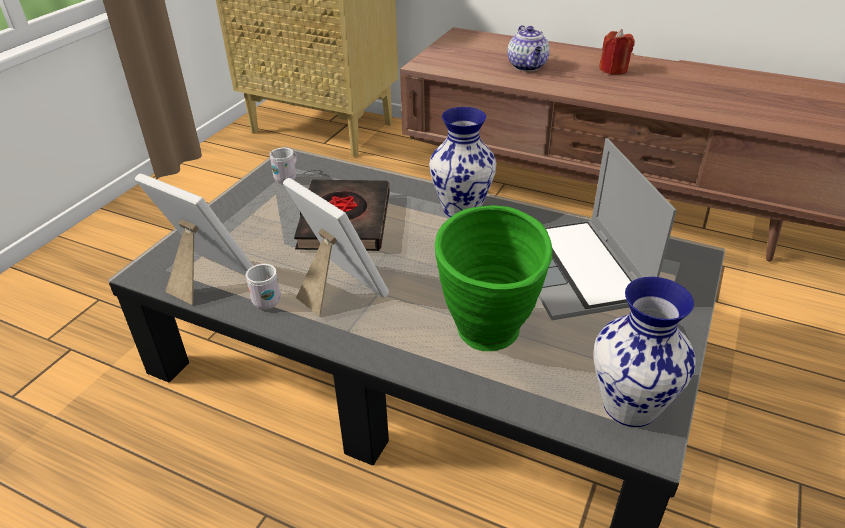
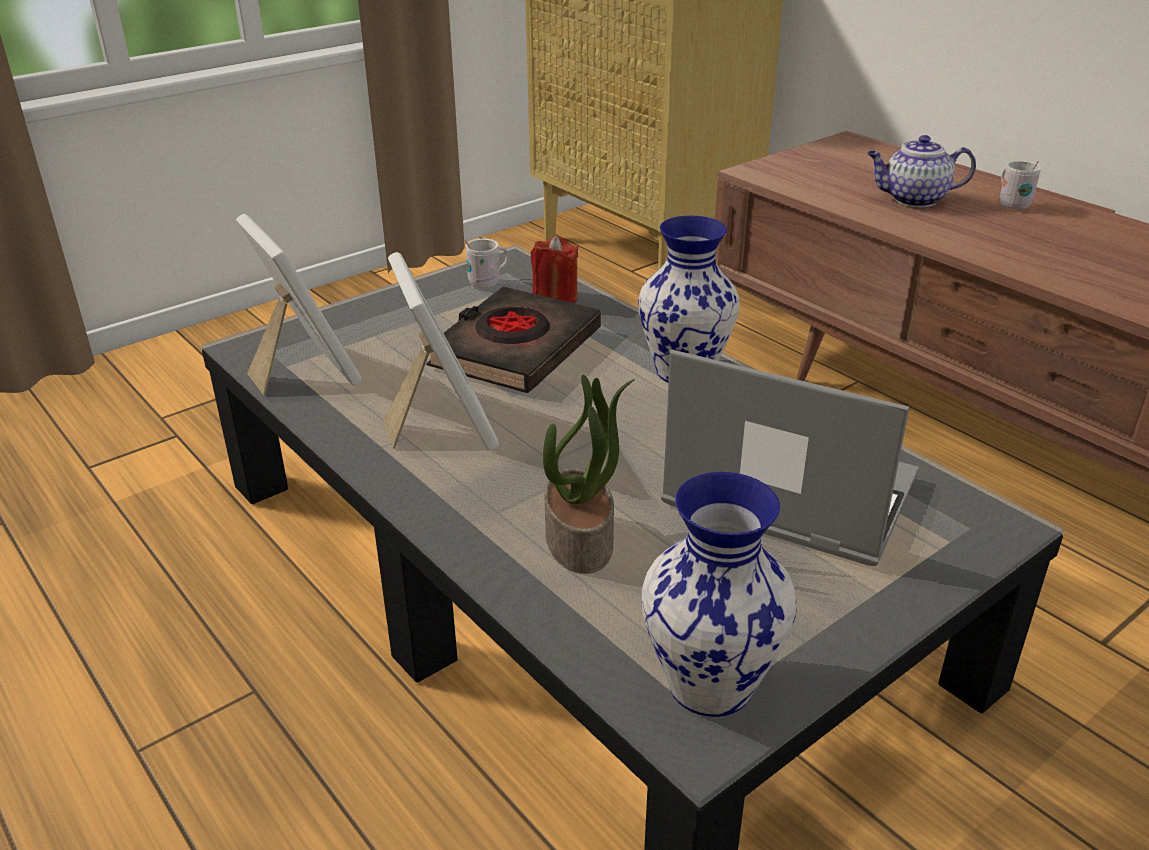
camera: 25 degrees right, 5 degrees down
white mug [246,264,281,310] -> white mug moved to [1000,160,1041,209]
green vase [435,205,552,351] -> potted plant [543,375,635,574]
teapot [507,25,550,71] -> teapot turned 75 degrees clockwise [867,135,976,207]
laptop [538,138,677,320] -> laptop turned 105 degrees clockwise [661,349,919,566]
red candle [599,29,635,75] -> red candle moved to [531,236,579,303]

